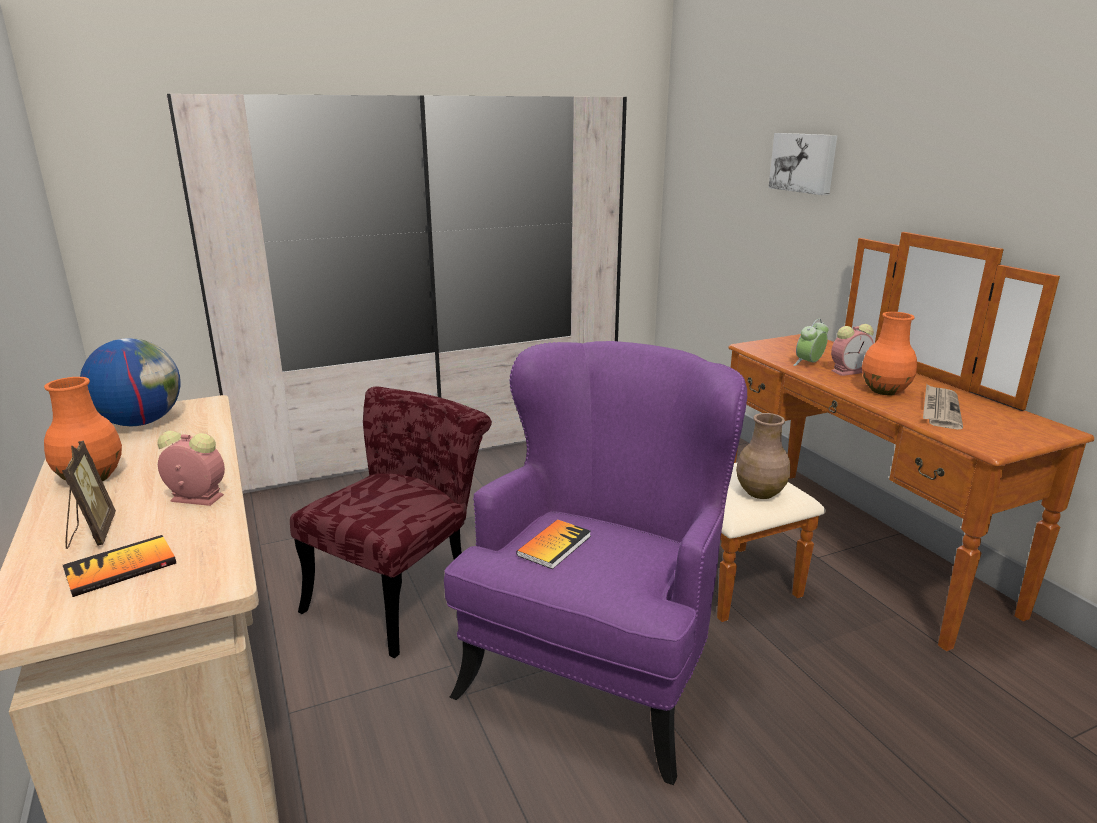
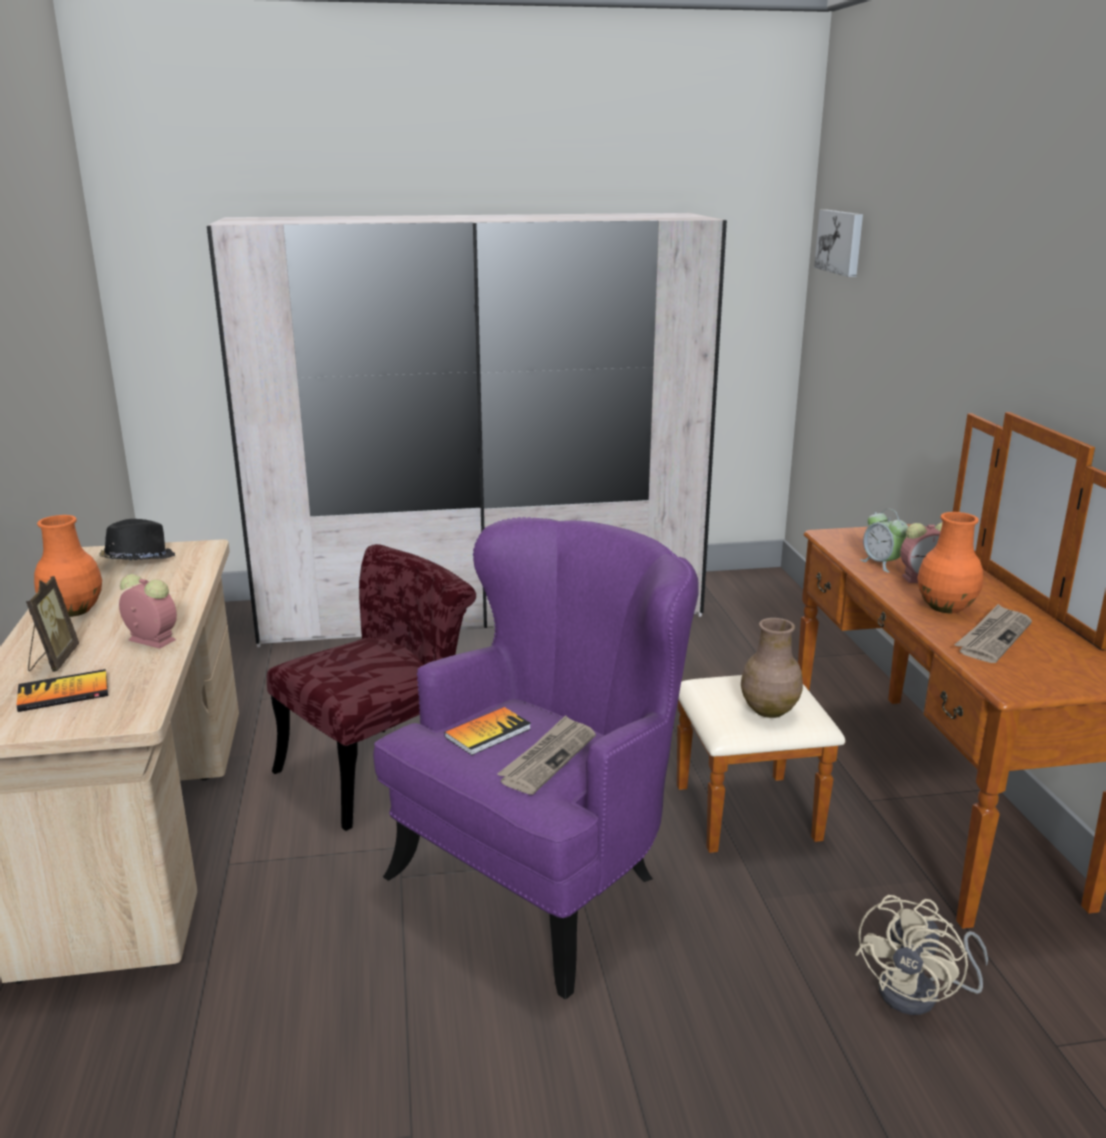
camera: 15 degrees right, 0 degrees up
globe [80,338,181,426] -> black hat [99,519,175,561]
picture [769,133,837,195] -> picture moved to [814,210,863,277]
alarm clock [793,319,829,366] -> alarm clock turned 90 degrees counterclockwise [860,508,908,573]
none -> newspaper [497,715,596,795]
none -> beige fan [855,895,988,1015]

